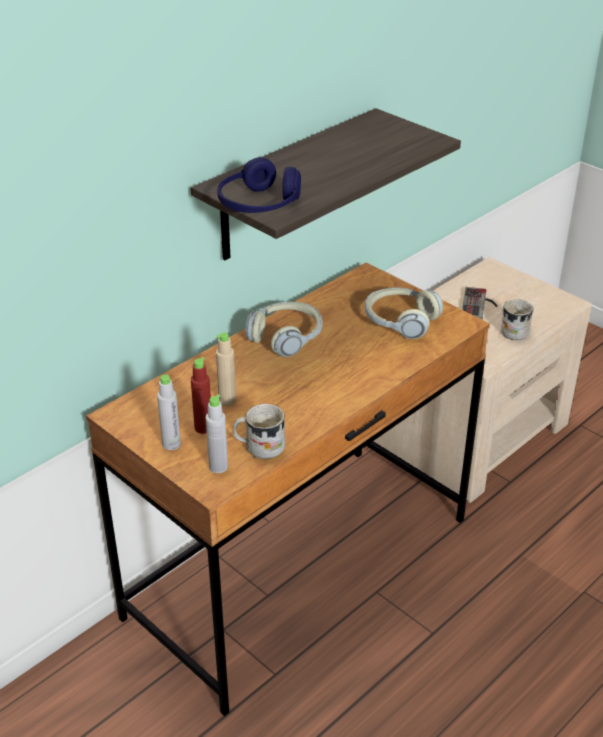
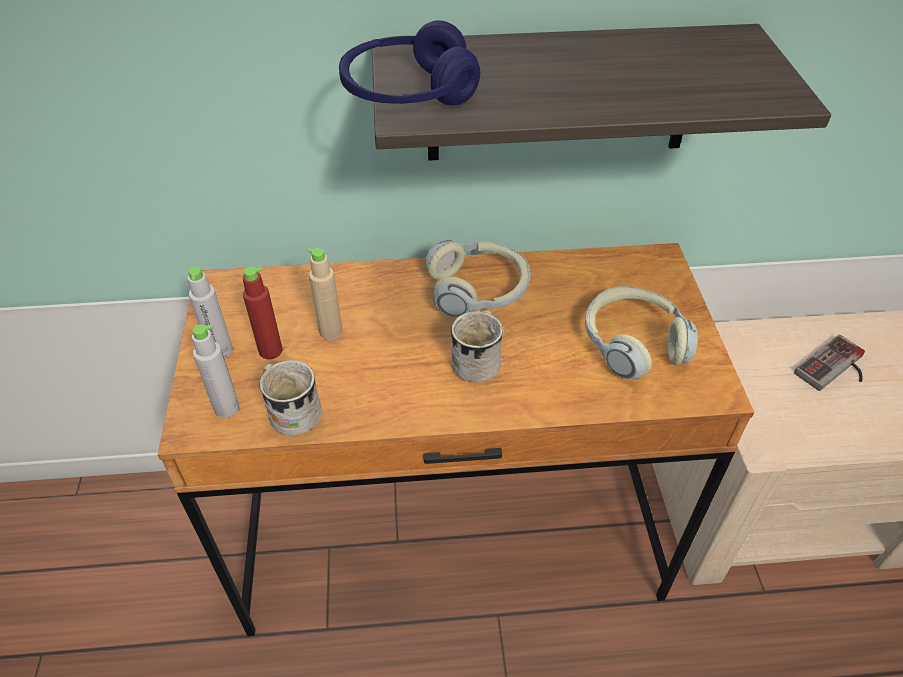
camera: 40 degrees right, 10 degrees up
white mug [501,299,533,340] -> white mug moved to [451,311,503,383]

